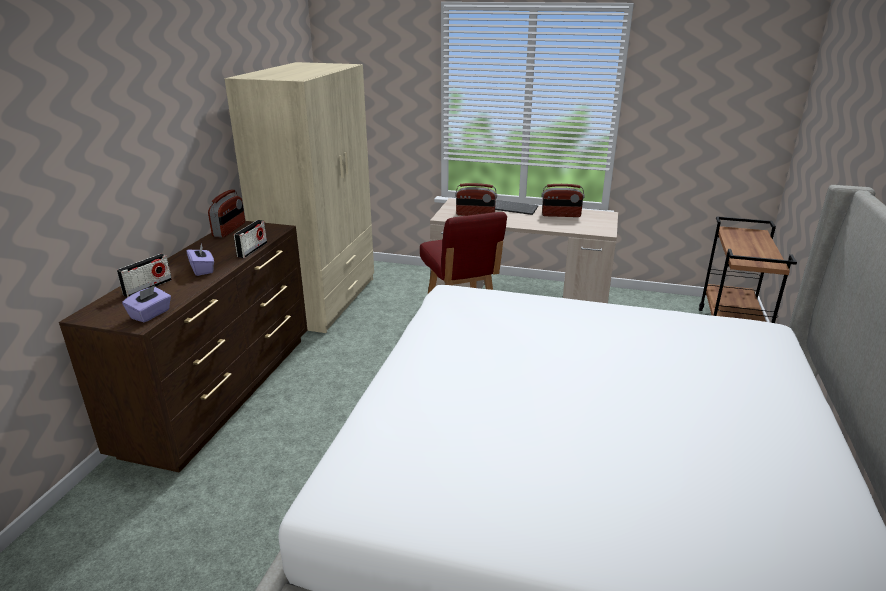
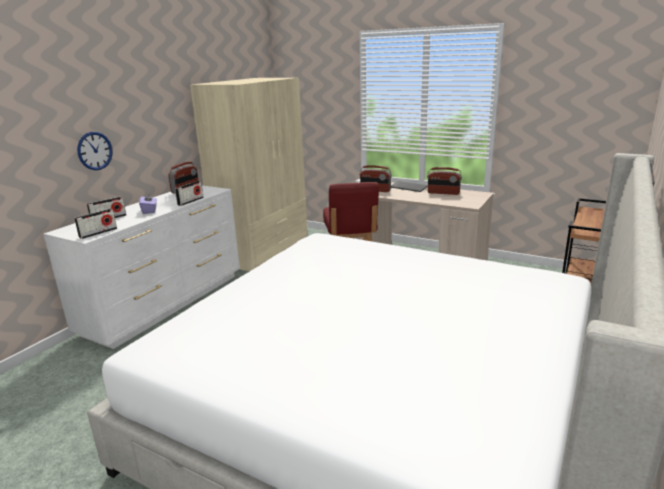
camera: 15 degrees right, 5 degrees down
brown dresser [59,221,307,473] -> white dresser [43,185,240,349]
purple tissue box [122,285,171,322] -> radio [74,209,117,239]
none -> wall clock [77,132,113,170]

